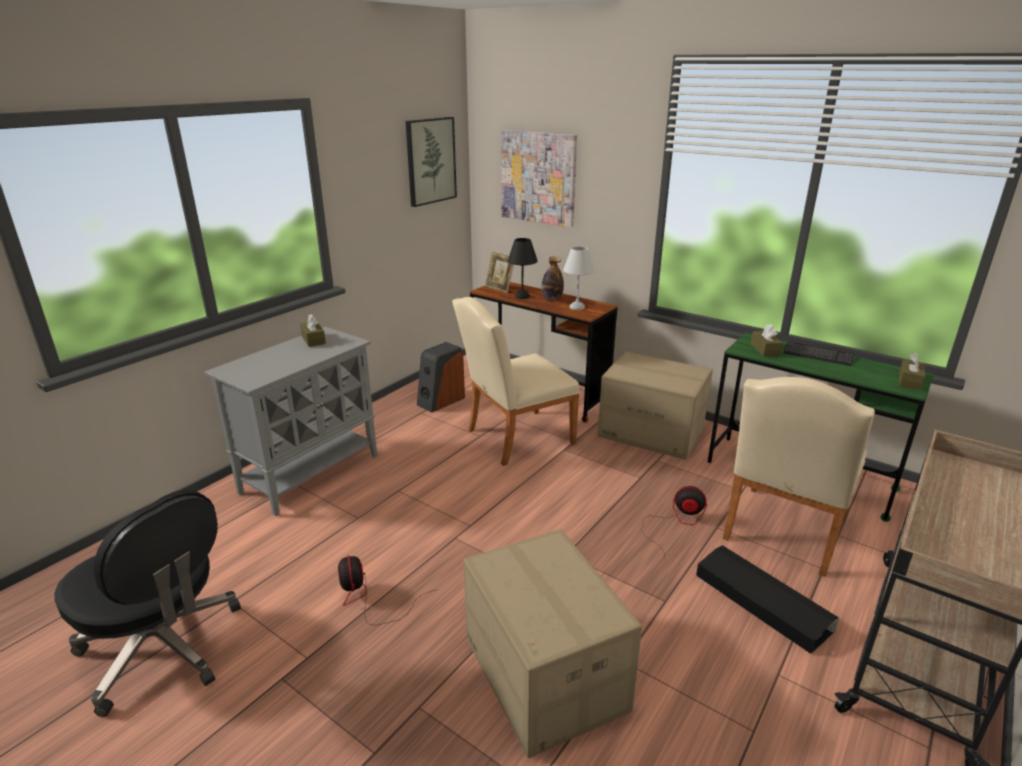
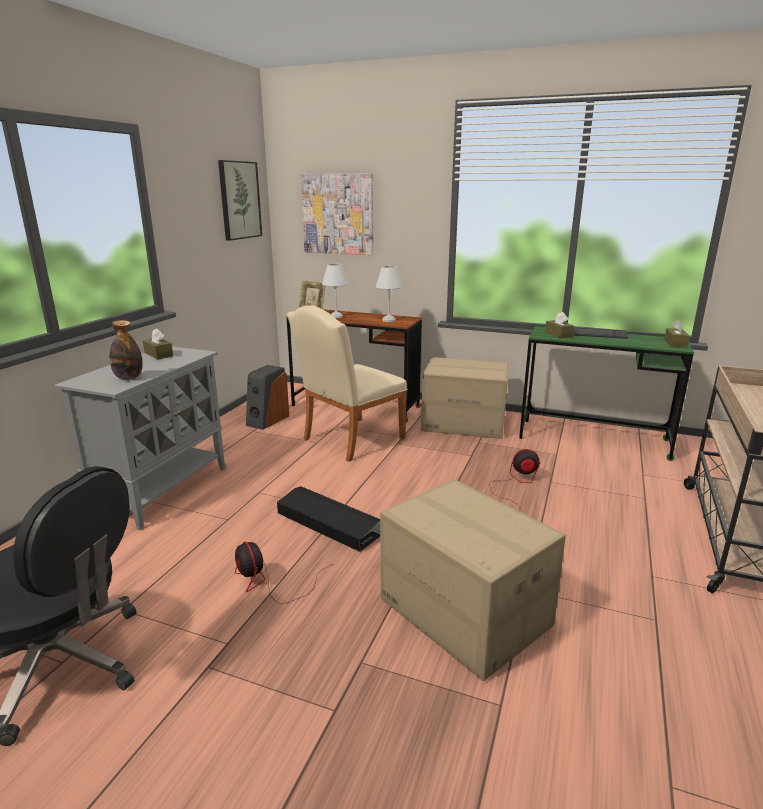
camera: 15 degrees left, 5 degrees down
black table lamp [508,238,537,299] -> white table lamp [322,264,349,318]
bottle [541,256,564,301] -> bottle moved to [109,320,143,380]
black storage box [696,545,839,654] -> black storage box moved to [277,486,380,552]
beige chair [723,377,875,577] -> none

